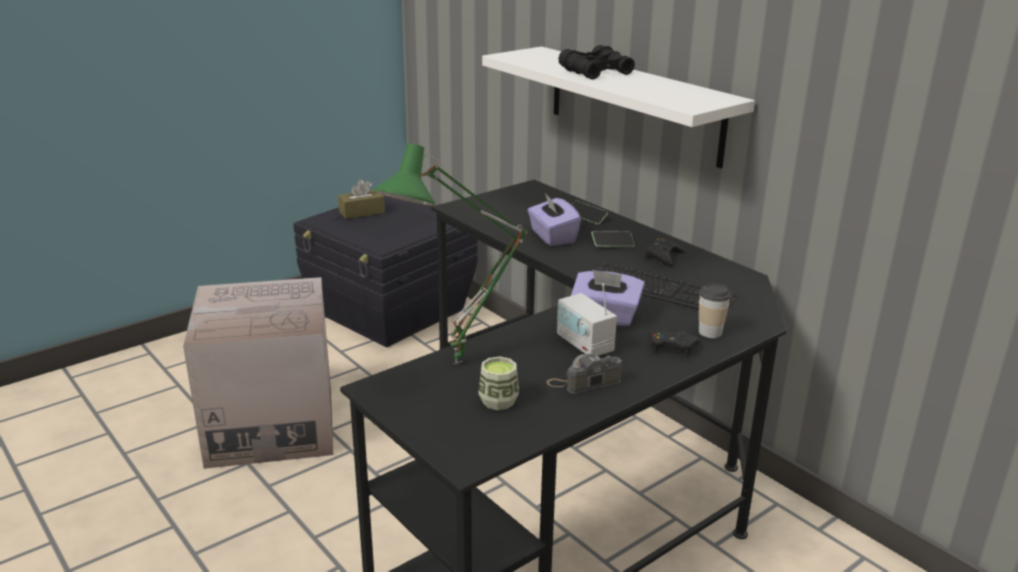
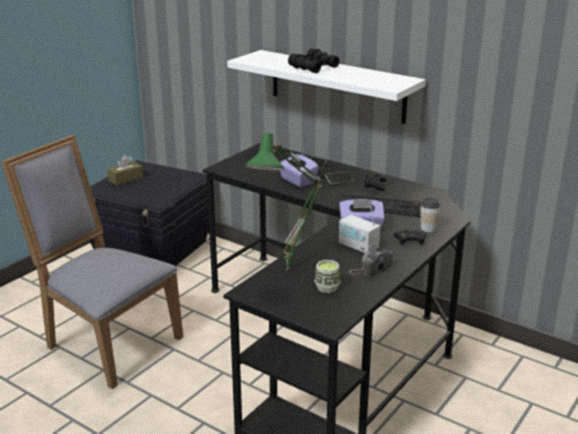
camera: 15 degrees left, 0 degrees up
cardboard box [183,277,333,469] -> grey chair [1,135,183,389]

